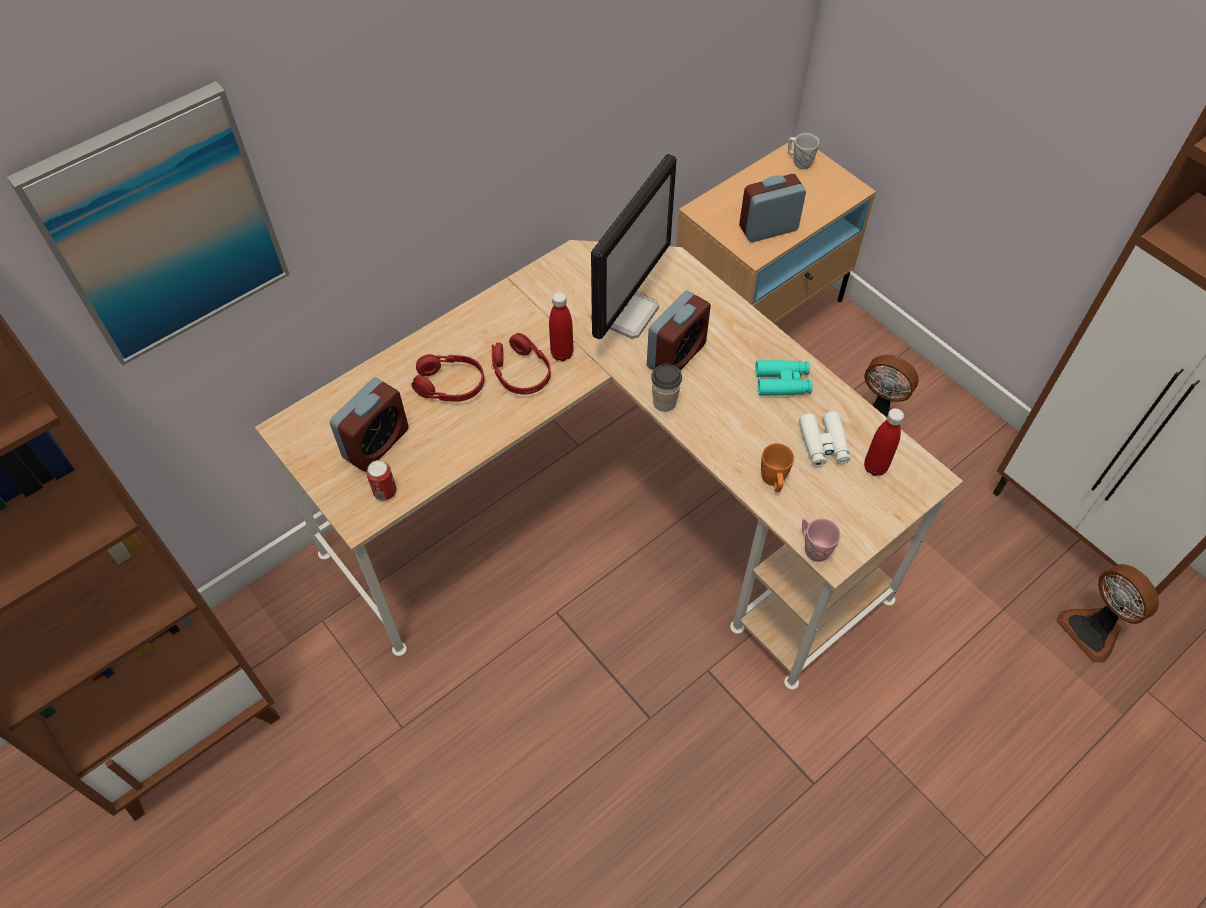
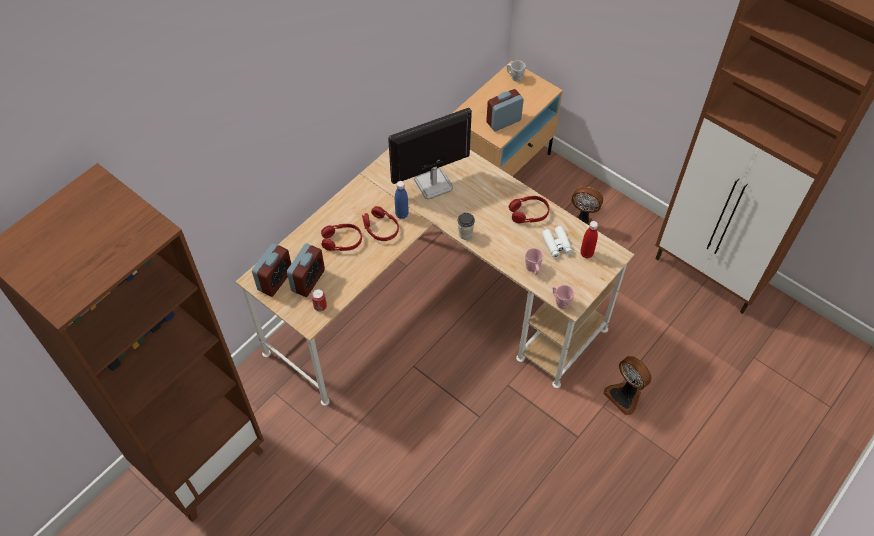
camera: 10 degrees left, 0 degrees up
picture [7,81,290,366] -> none
red bottle [549,292,574,362] -> blue bottle [395,181,409,219]
monitor [591,154,677,339] -> monitor turned 135 degrees counterclockwise [388,108,472,200]
alarm clock [647,290,711,371] -> alarm clock moved to [252,243,291,297]
turquoise binoculars [755,360,813,396] -> red headphones [509,196,550,223]
orange mug [761,443,794,492] -> pink mug [525,248,543,275]
fan [1056,564,1159,663] -> fan moved to [603,356,651,415]

